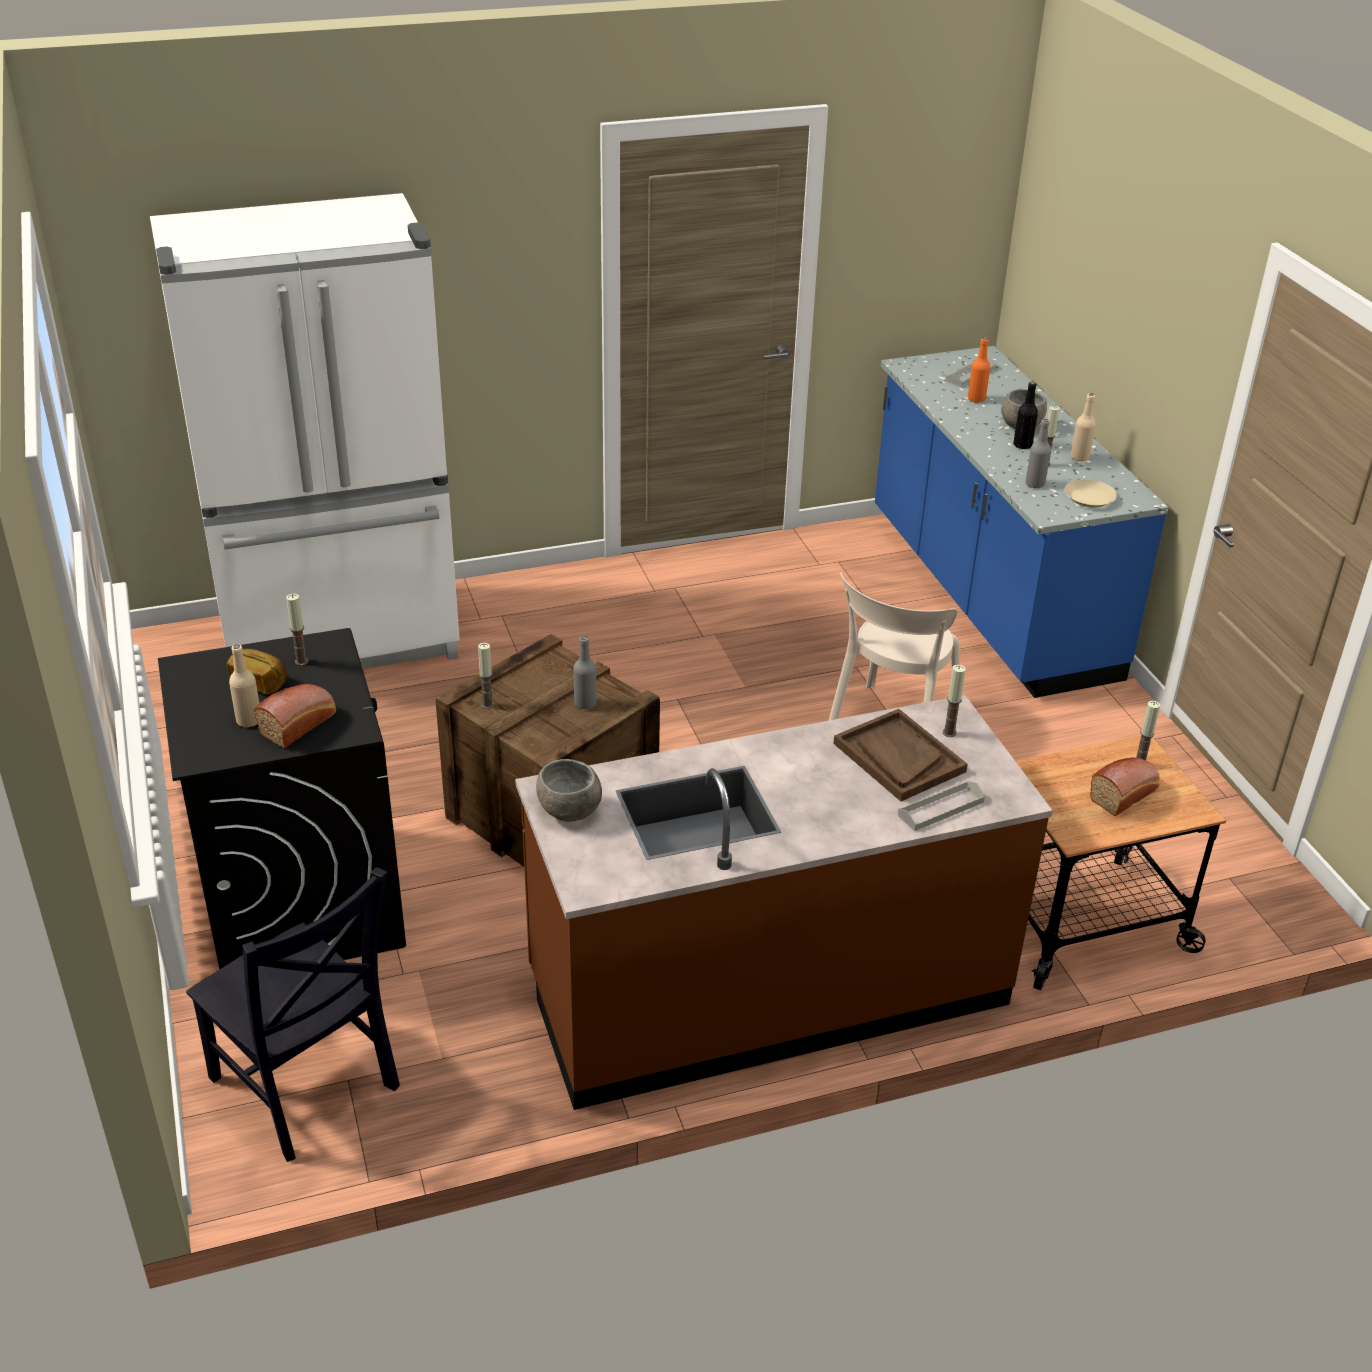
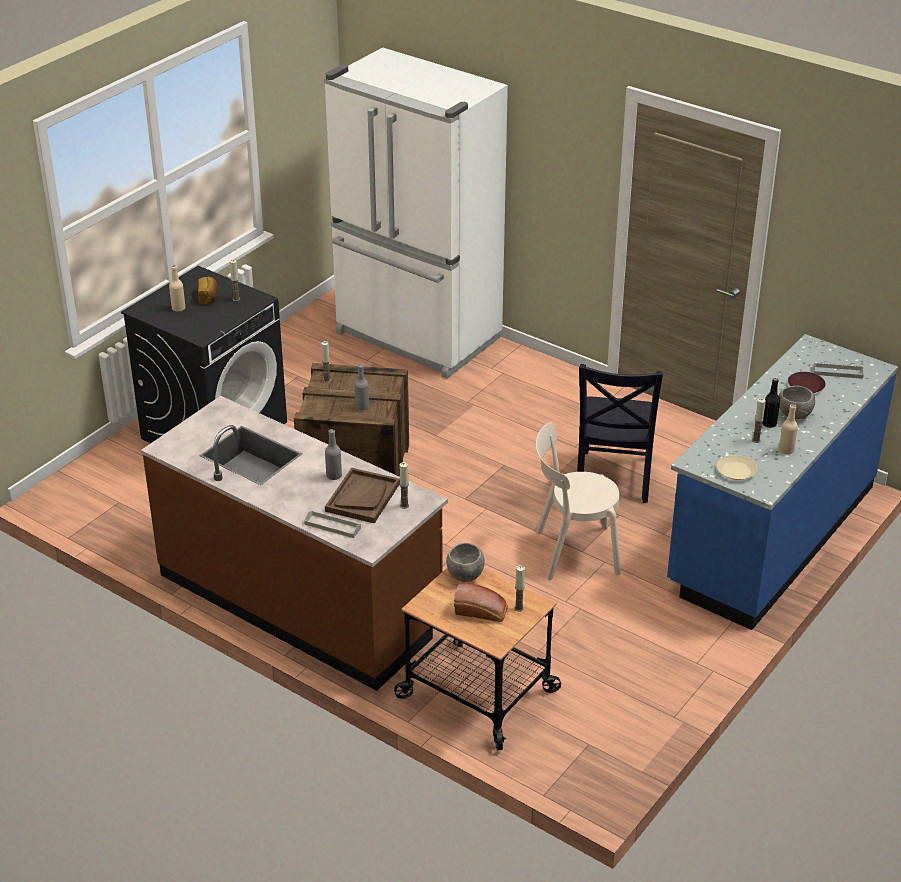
camera: 55 degrees right, 0 degrees up
black chair [186,867,400,1162] -> black chair moved to [577,364,663,503]
bread [254,684,336,748] -> none
grey bowl [536,759,602,822] -> grey bowl moved to [446,543,485,582]
orange bottle [968,337,990,403] -> brown plate [788,372,826,393]
grey bottle [1025,419,1051,489] -> grey bottle moved to [325,429,342,480]

